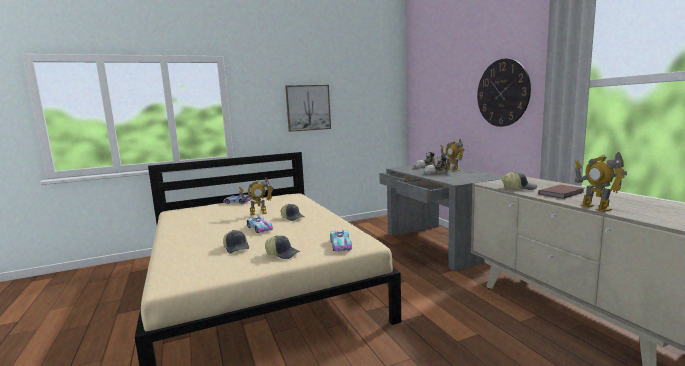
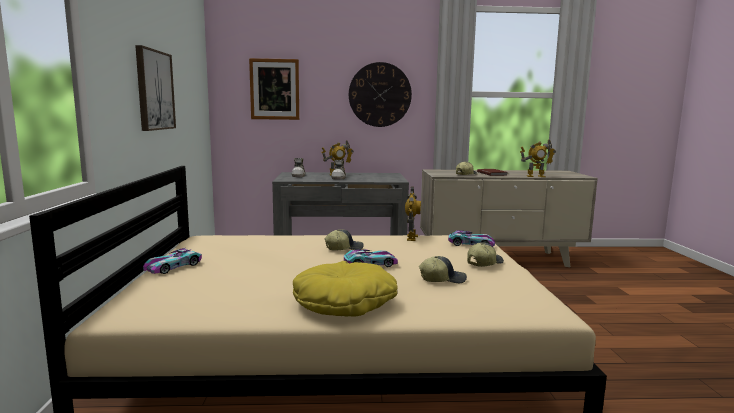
camera: 70 degrees left, 0 degrees up
toy robot [239,178,274,215] -> toy robot moved to [405,187,421,241]
none -> picture [249,58,299,120]
none -> yellow pillow [293,261,398,317]

